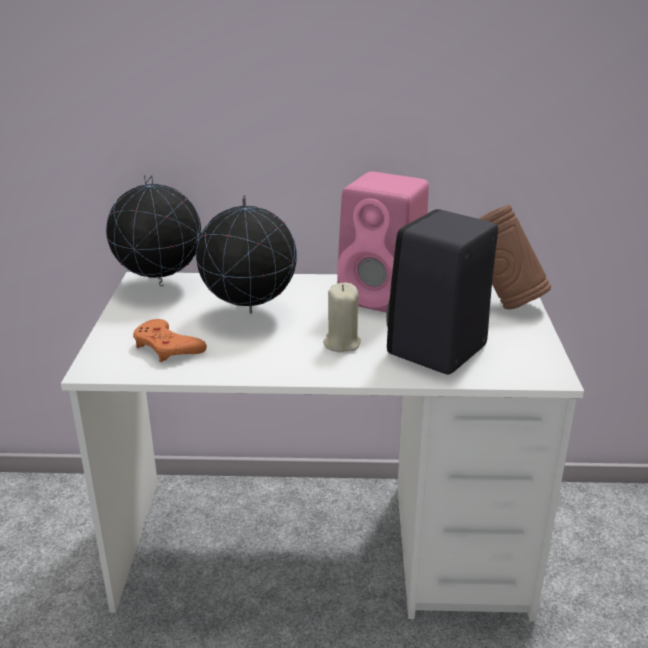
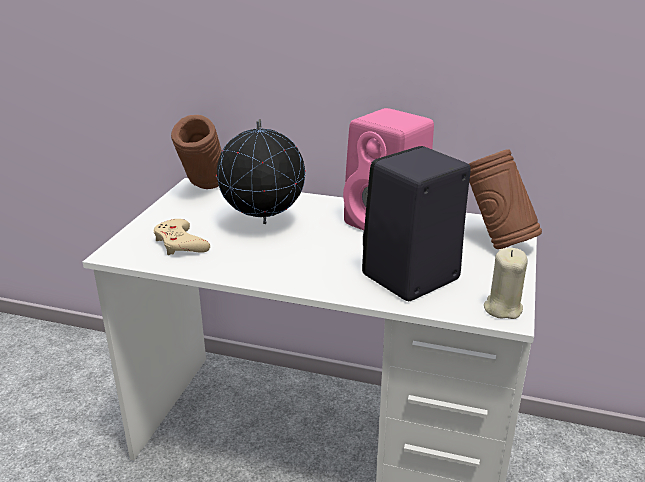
camera: 15 degrees right, 0 degrees up
globe [106,175,202,286] -> brown vase [171,115,222,189]
orange game controller [133,319,207,362] -> beige game controller [154,219,210,255]
beige candle [323,283,361,352] -> beige candle moved to [484,248,528,319]

